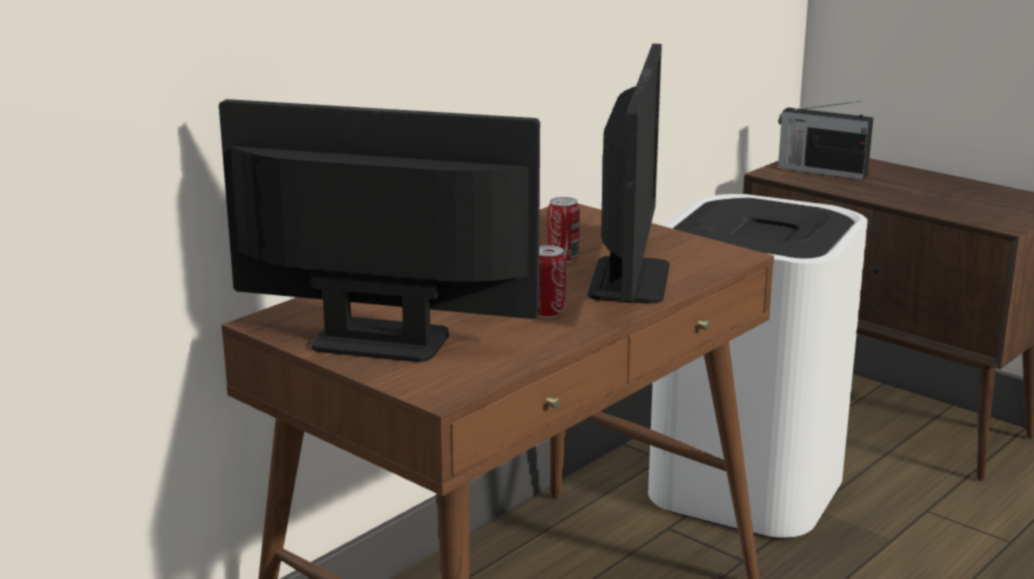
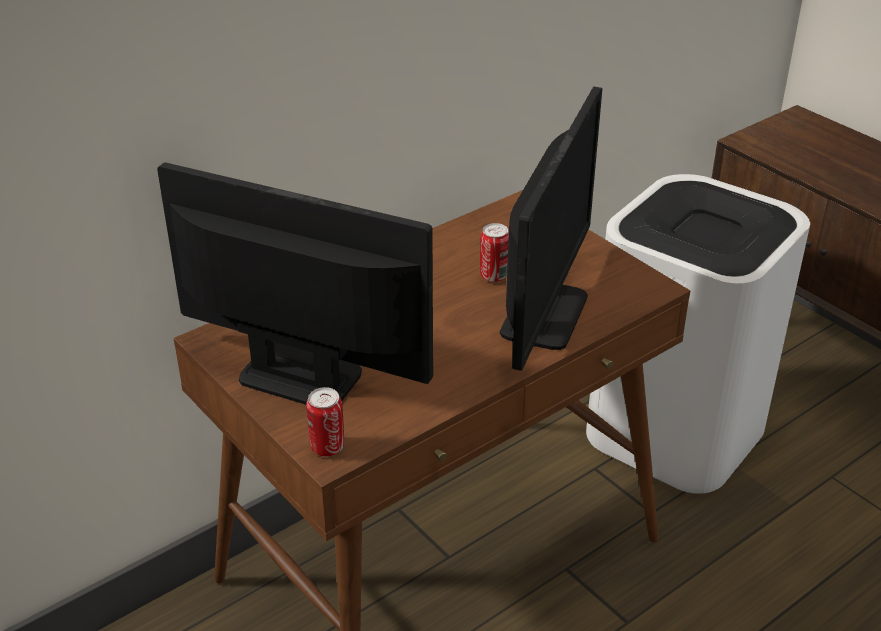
camera: 10 degrees right, 15 degrees up
can [537,245,566,318] -> can moved to [306,387,344,457]
radio [778,101,873,180] -> none

